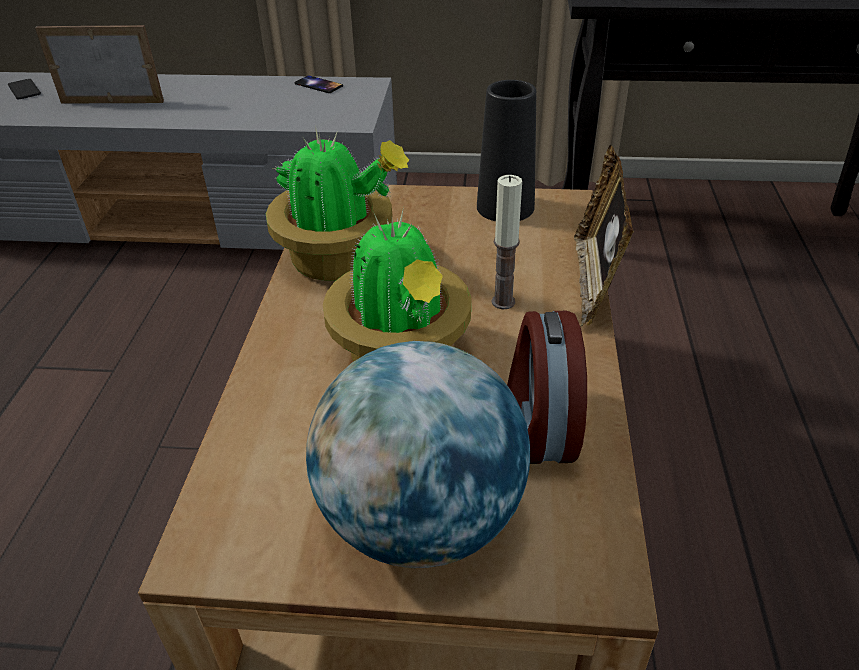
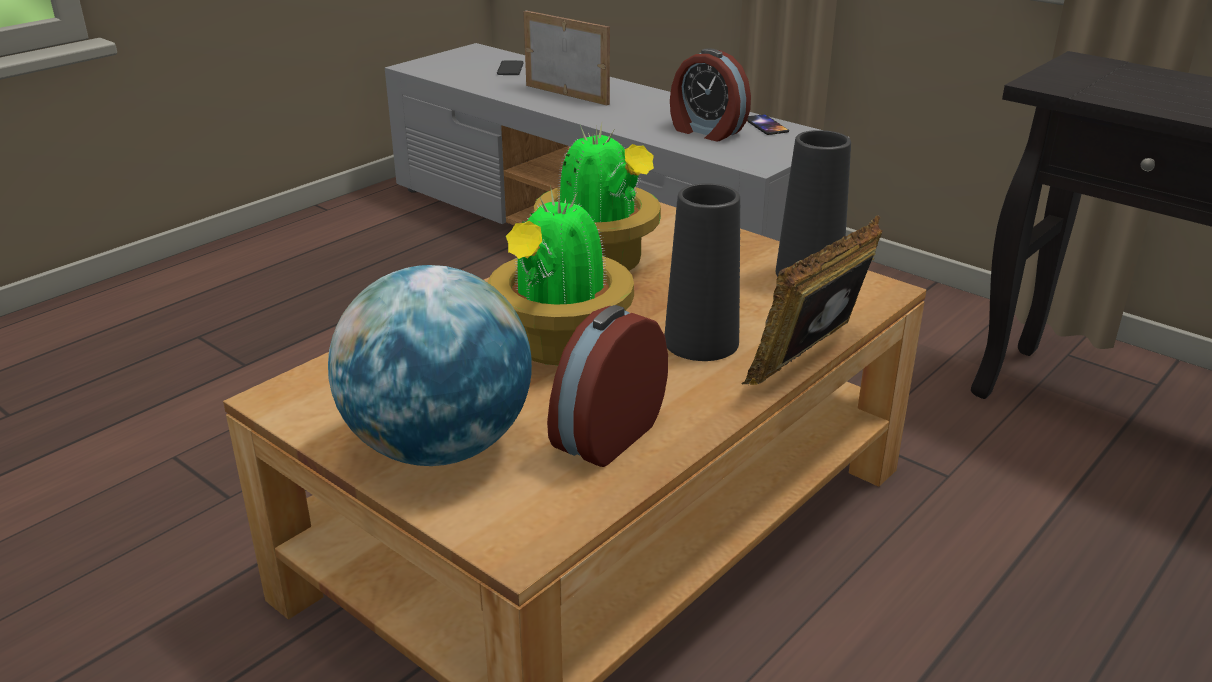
camera: 35 degrees right, 10 degrees down
candle [492,175,522,309] -> black vase [664,183,740,361]
none -> alarm clock [670,48,751,141]

